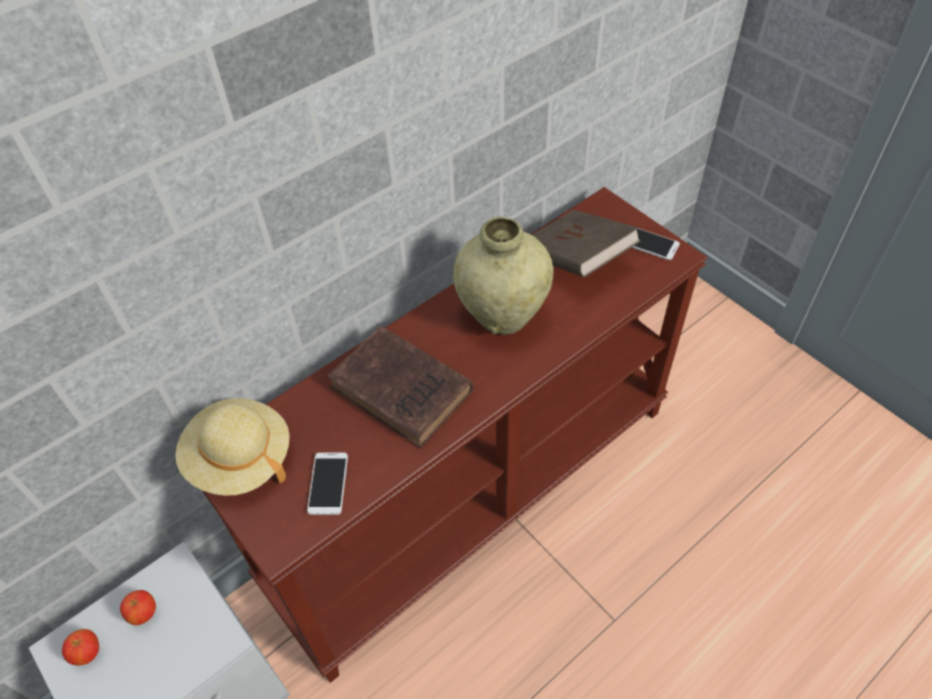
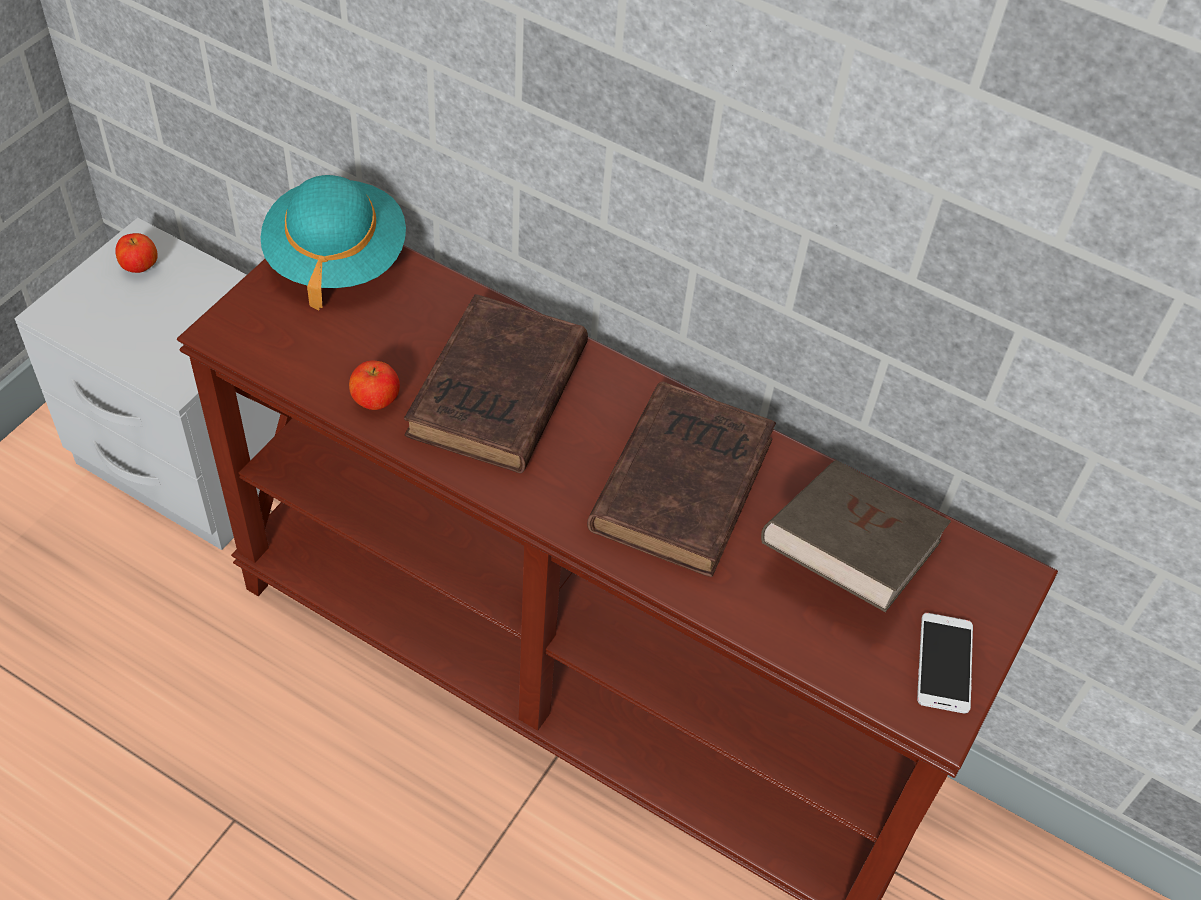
camera: 65 degrees right, 0 degrees up
apple [120,590,156,625] -> apple moved to [349,361,400,410]
beige hat [175,398,290,496] -> turquoise hat [261,175,406,310]
phone [307,453,348,515] -> none
beige vase [453,217,554,335] -> brown book [587,381,776,577]

